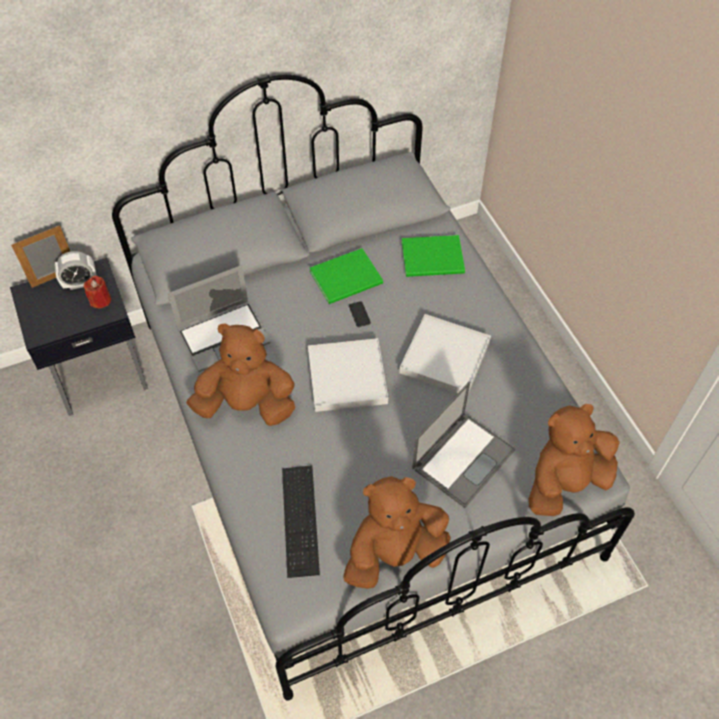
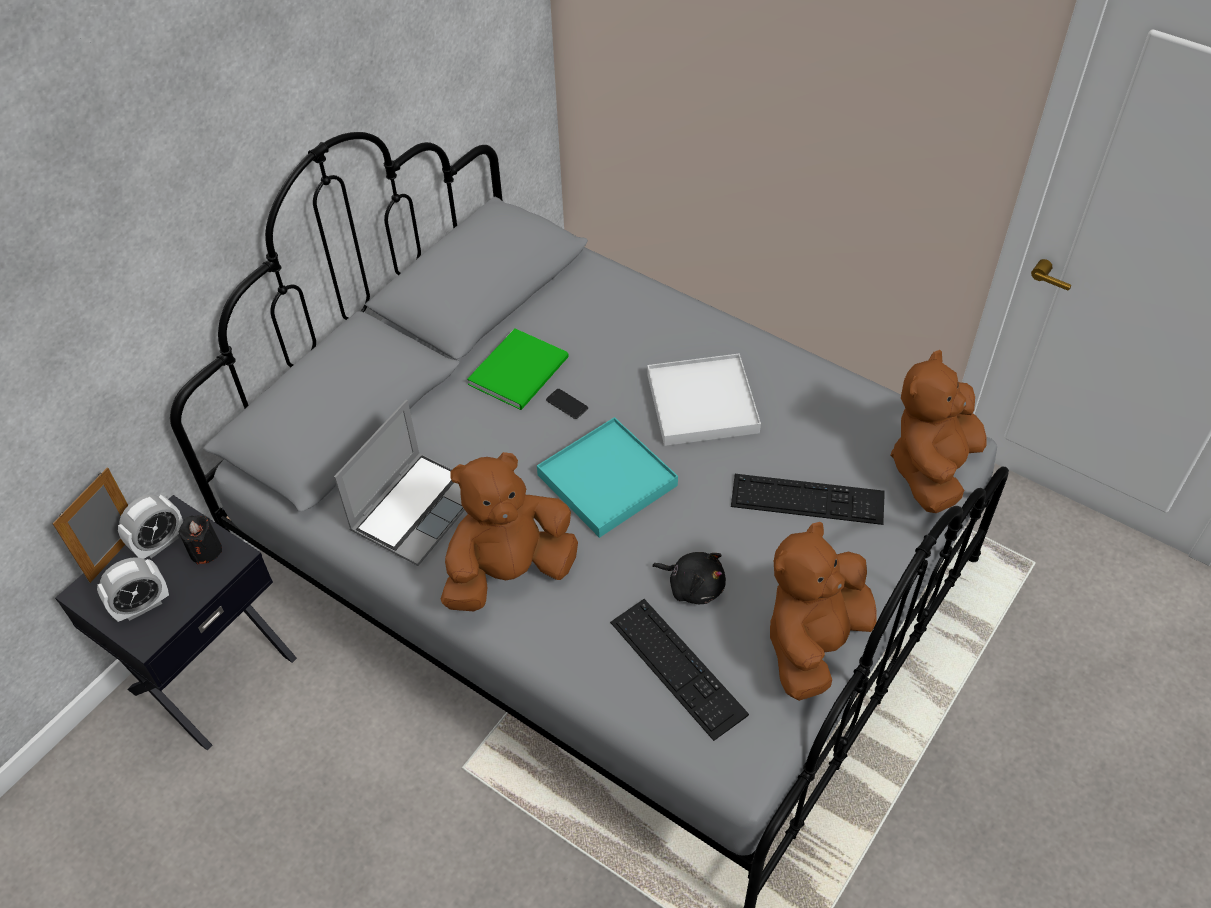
camera: 30 degrees left, 5 degrees down
red candle [84,276,111,308] -> black candle [179,515,222,565]
white tray [308,338,388,412] -> turquoise tray [537,417,678,538]
green book [402,235,465,277] -> none
laptop [412,382,516,508] -> keyboard [731,474,885,525]
none -> alarm clock [97,557,169,622]
none -> black plush toy [652,552,726,604]

